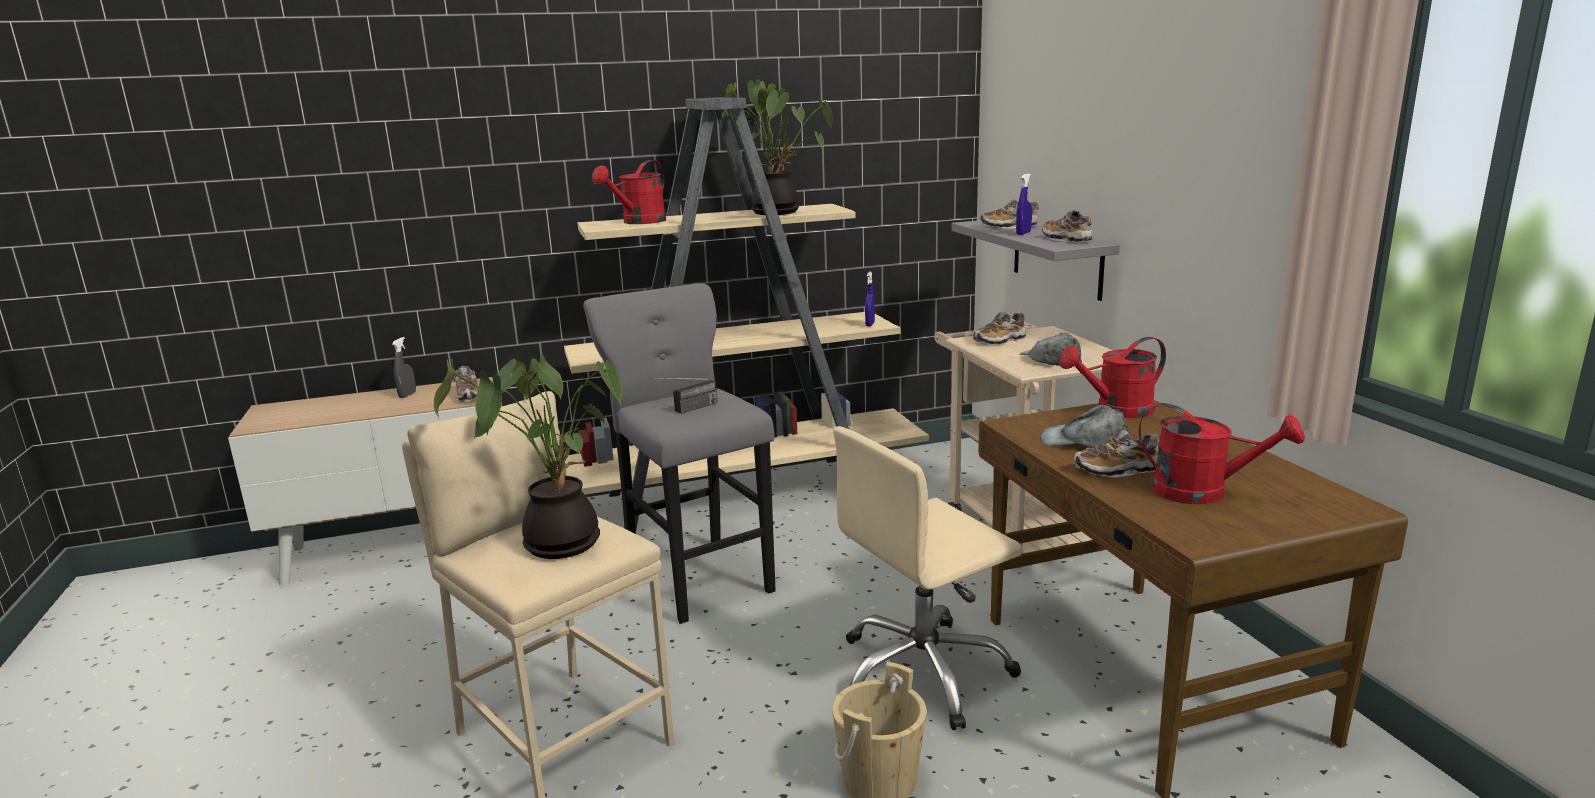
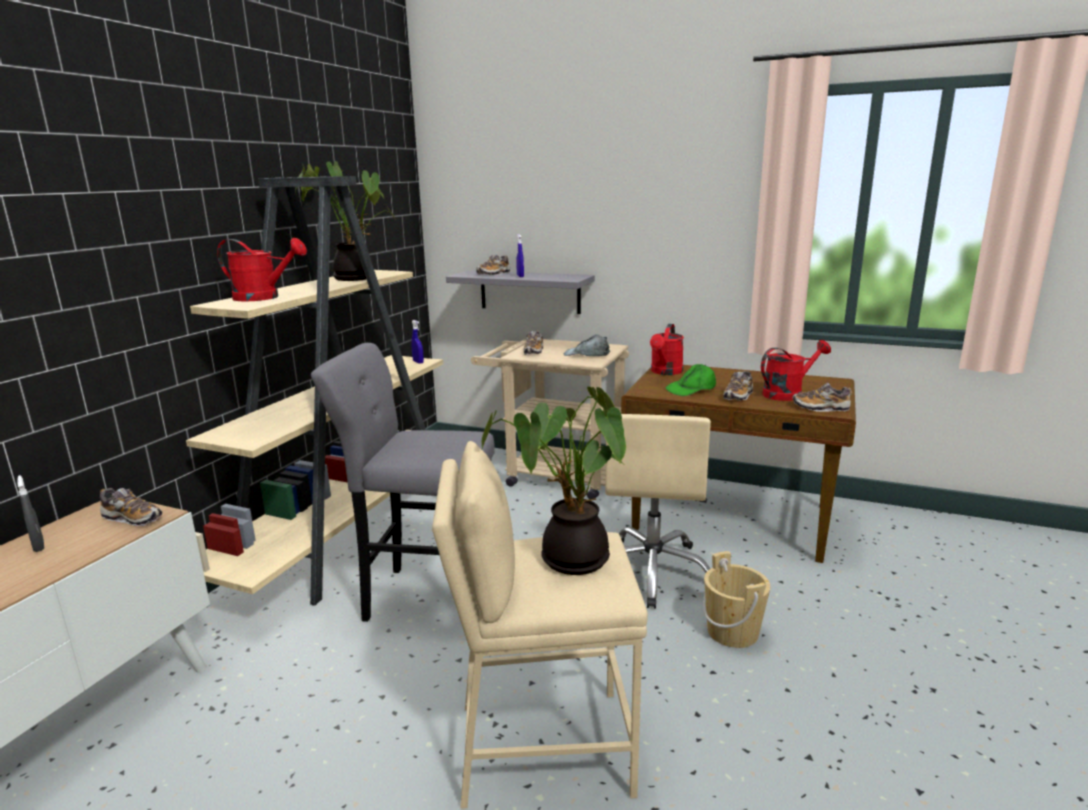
camera: 50 degrees left, 0 degrees up
red watering can [592,160,666,224] -> red watering can turned 60 degrees counterclockwise [217,238,307,301]
radio [651,378,717,414] -> none
grey cap [1040,405,1128,447] -> green cap [666,364,716,396]
shoe [1042,210,1092,243] -> shoe moved to [792,383,853,412]

